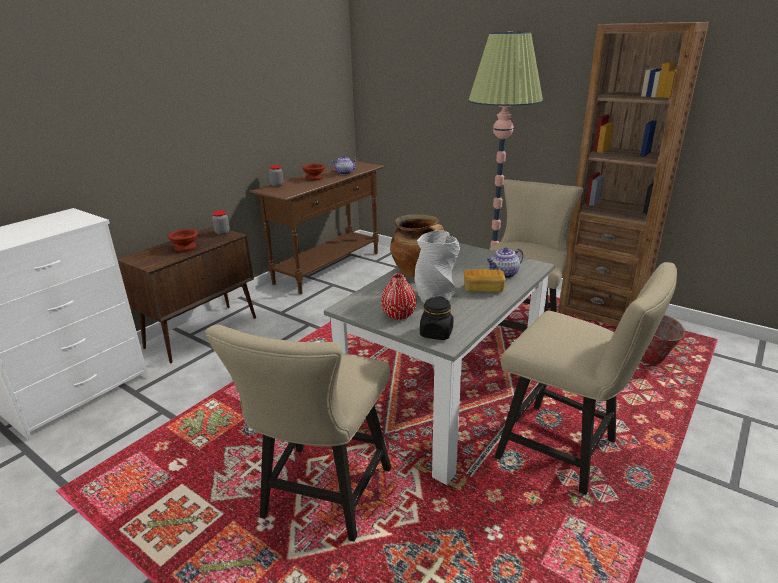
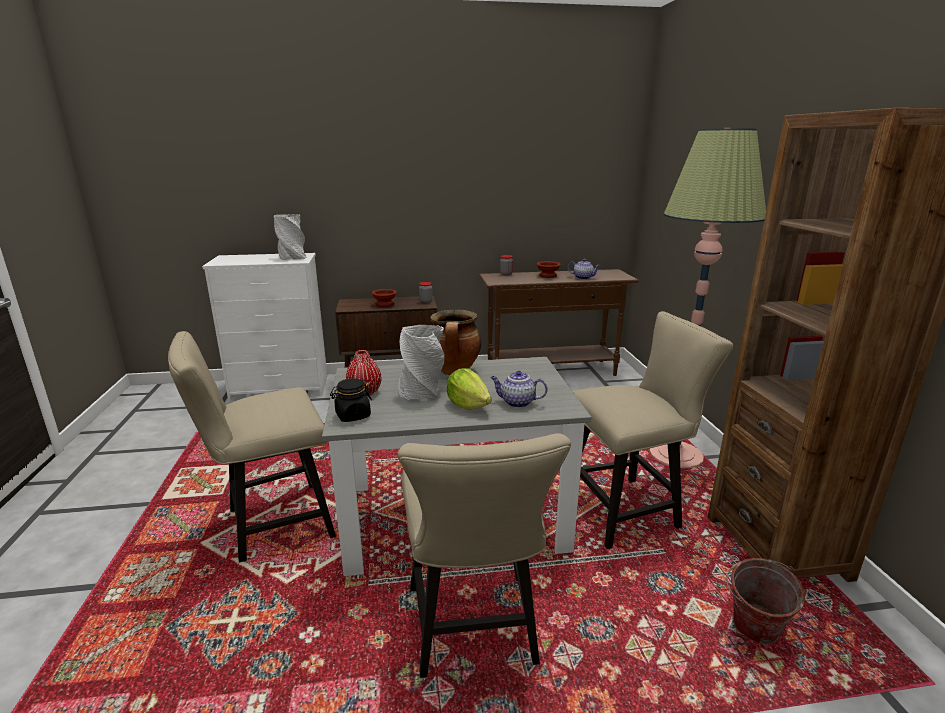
camera: 45 degrees right, 5 degrees down
bread [464,269,506,292] -> lettuce [447,368,492,410]
none -> grey vase [274,214,307,260]

